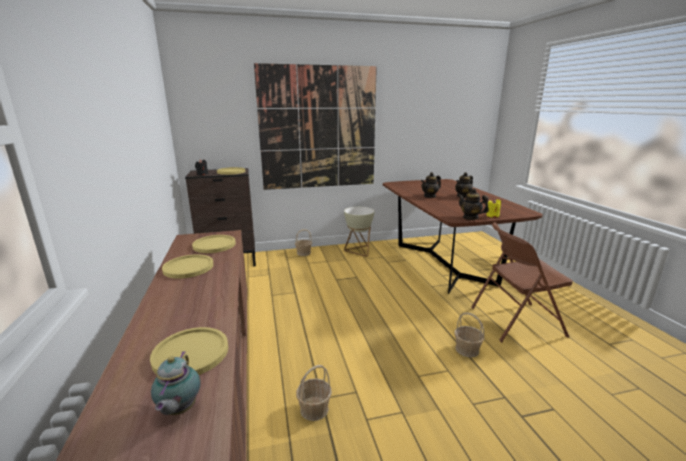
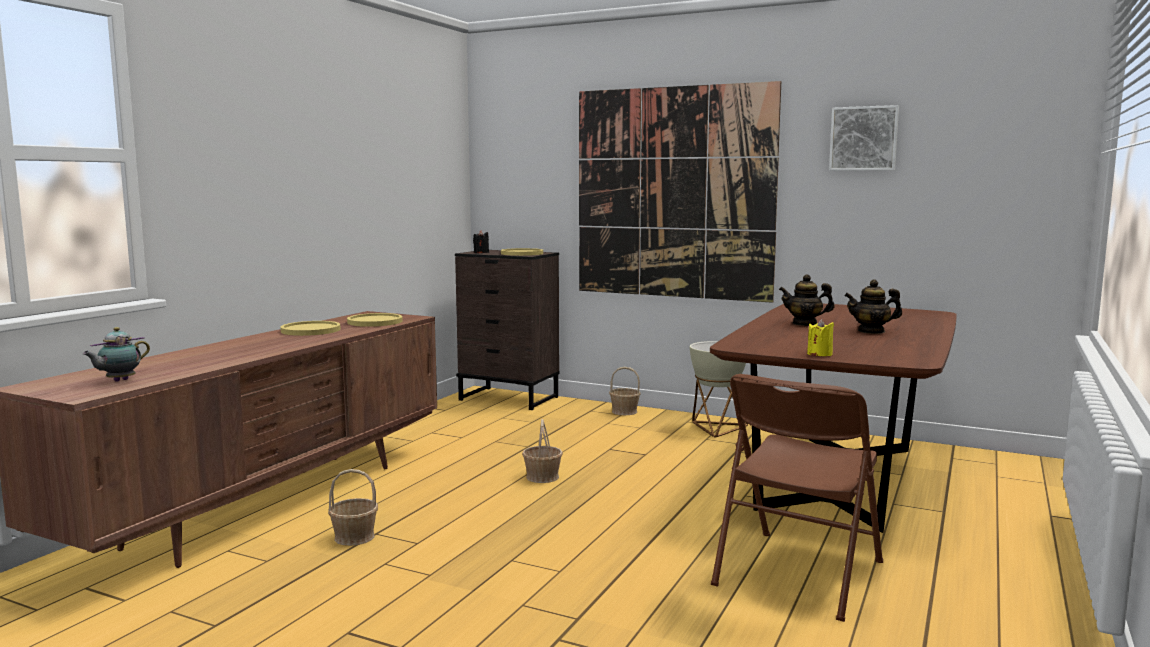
camera: 40 degrees right, 10 degrees down
yellow plate [150,327,228,375] -> none
basket [454,312,484,357] -> basket moved to [522,419,563,483]
teapot [458,188,489,220] -> none
brown chair [471,222,573,343] -> brown chair turned 90 degrees counterclockwise [711,374,883,622]
none -> picture [829,105,899,171]

